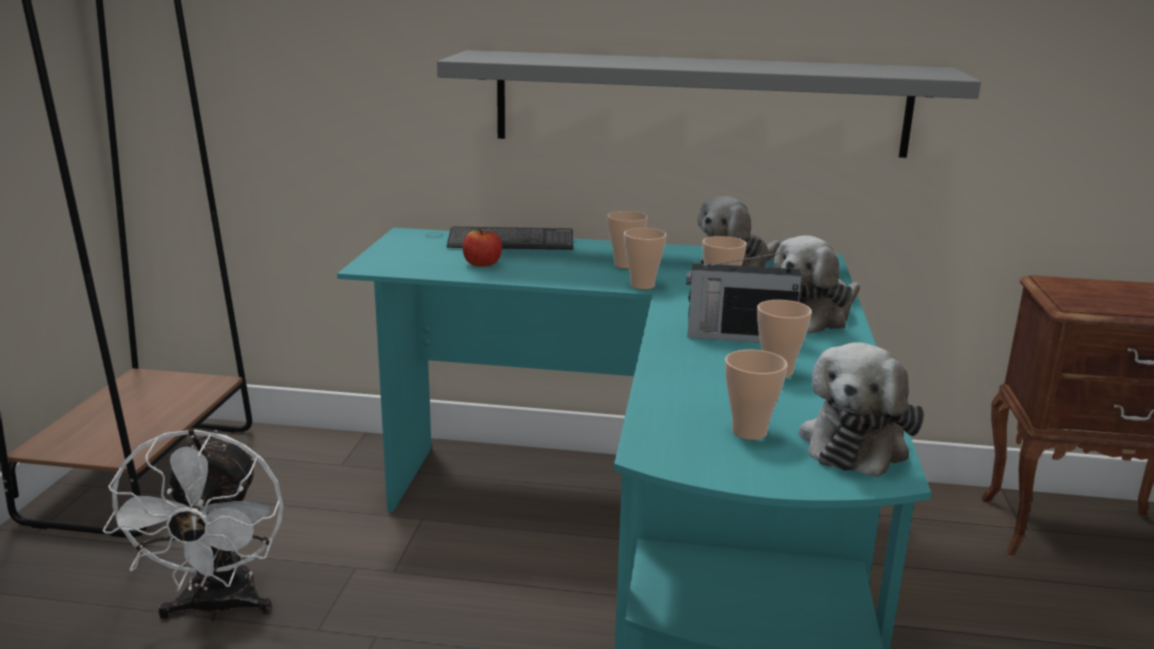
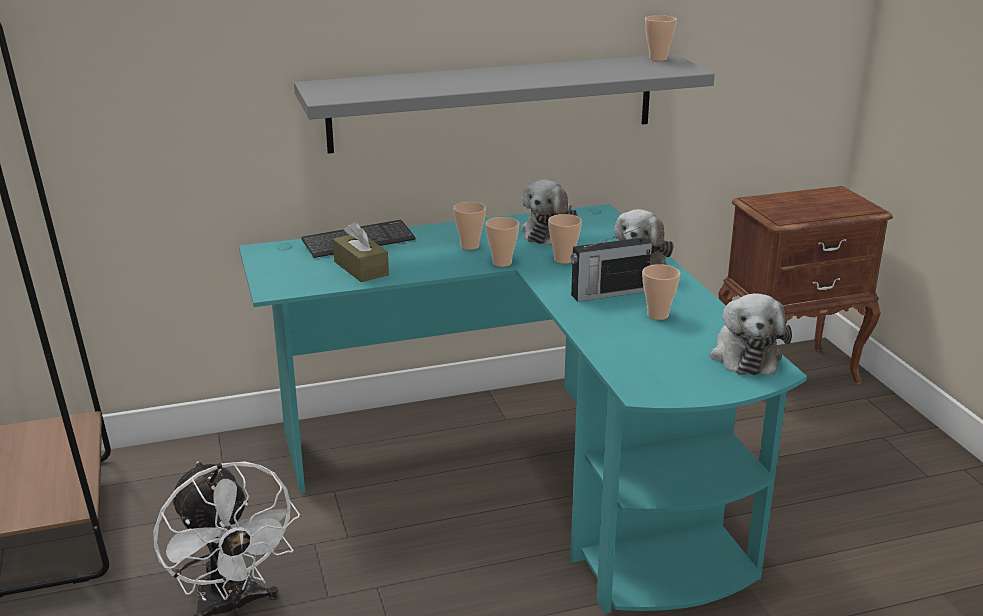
camera: 25 degrees left, 5 degrees up
apple [463,229,502,267] -> brown tissue box [333,222,389,282]
cup [725,350,787,440] -> cup moved to [645,15,677,61]

